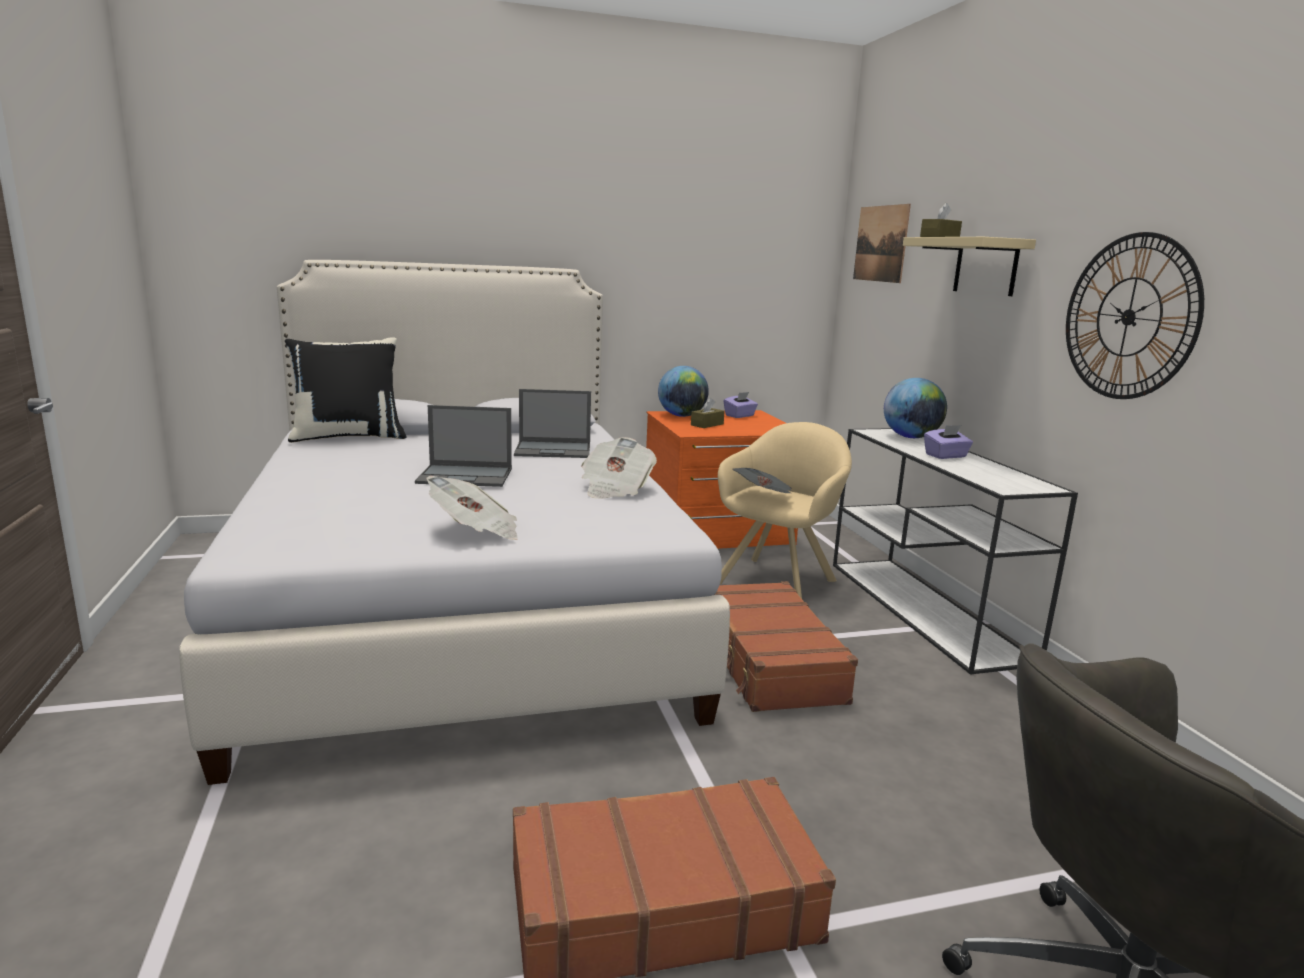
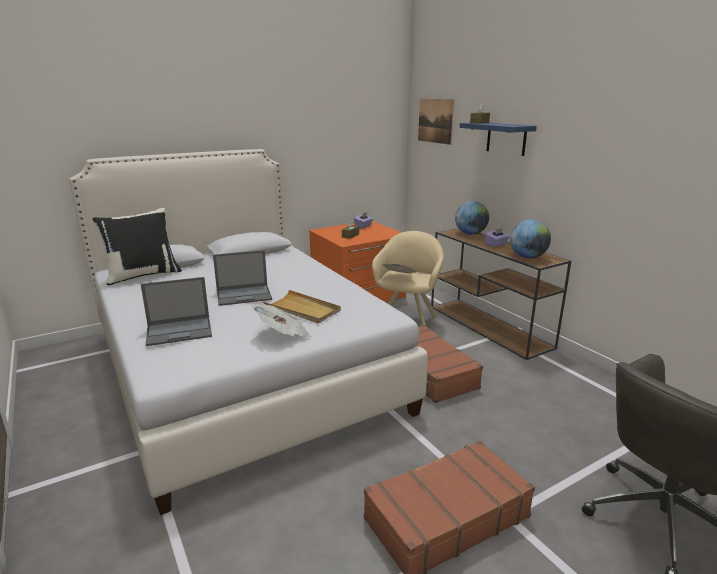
camera: 15 degrees left, 5 degrees up
laptop [514,389,591,458] -> laptop moved to [141,277,212,346]
newspaper [582,437,657,499] -> none
globe [658,366,709,417] -> globe moved to [510,219,551,258]
white console table [833,428,1078,675] -> brown console table [431,228,571,360]
beige shelf [903,237,1036,296] -> blue shelf [460,123,537,156]
wall clock [1066,232,1204,399] -> none
none -> beige tray [263,290,341,323]

